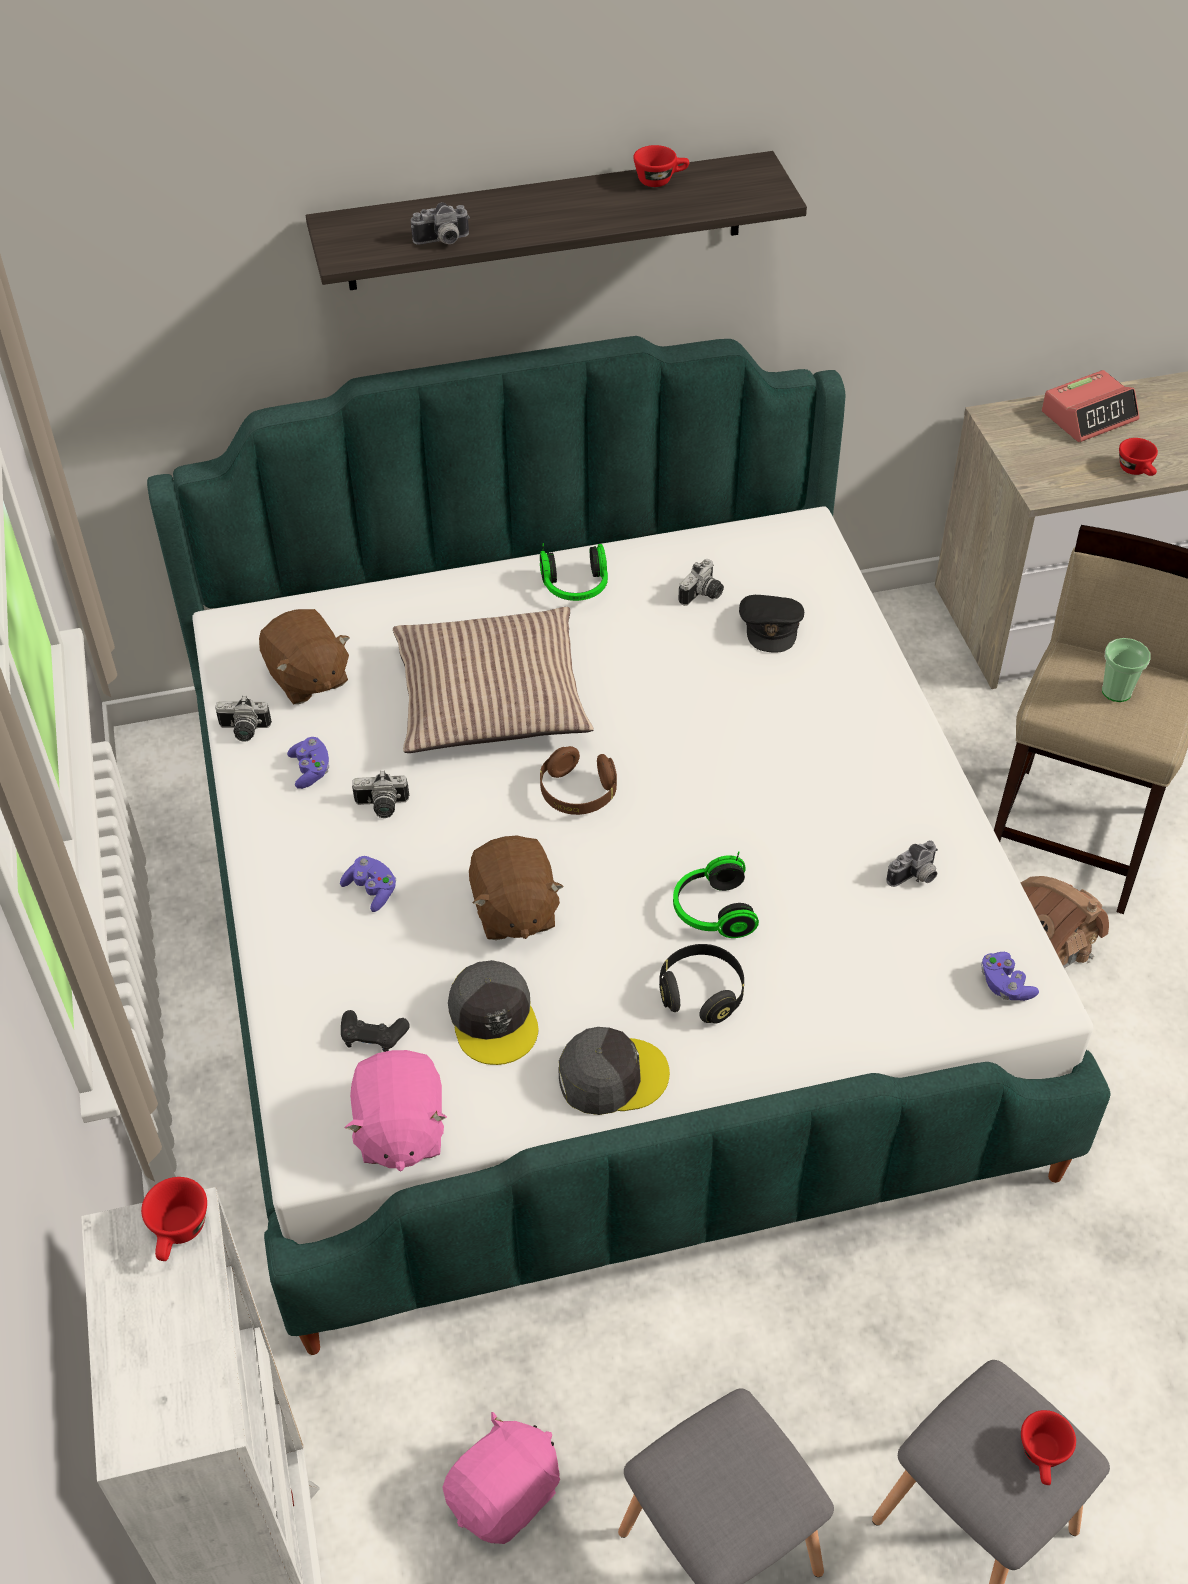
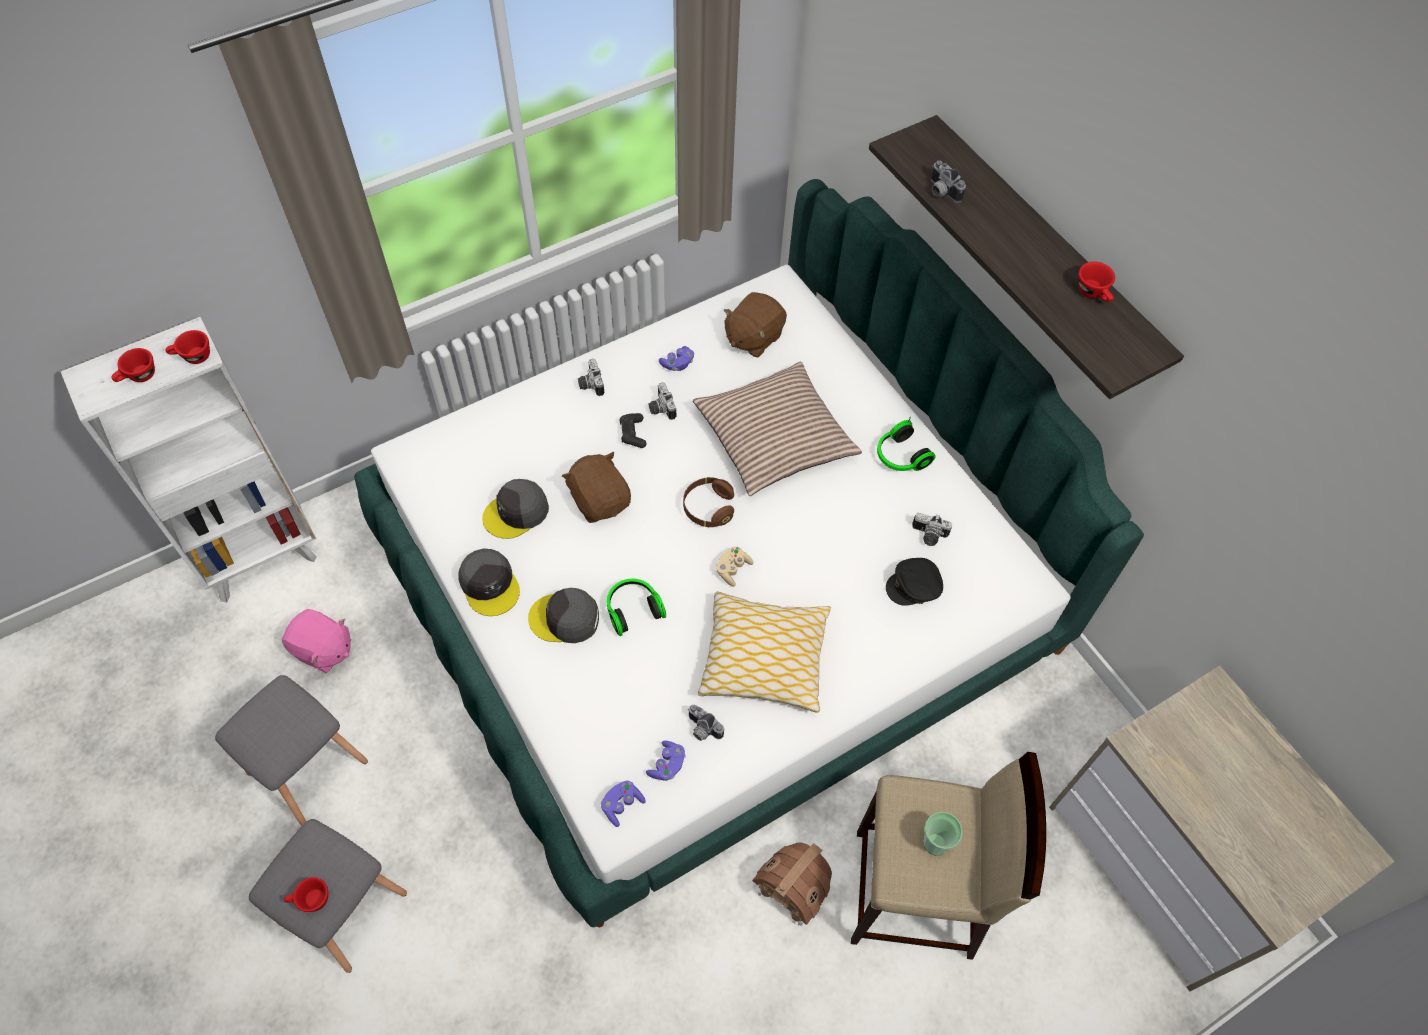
camera: 70 degrees right, 10 degrees up
camera [215,696,272,742] -> camera moved to [578,359,604,396]
purple game controller [340,856,396,912] -> purple game controller moved to [646,741,686,781]
black game controller [341,1010,410,1052] -> black game controller moved to [619,413,647,448]
pink plush toy [345,1050,447,1171] -> none
brown plush toy [469,835,564,940] -> brown plush toy turned 90 degrees clockwise [562,452,631,523]
black headphones [659,944,744,1024] -> grey cap [528,588,599,643]
alarm clock [1042,370,1139,442] -> none
red cup [1119,438,1158,476] -> red cup moved to [112,348,155,382]
none -> pillow [698,592,831,713]
none -> beige game controller [716,547,754,587]

